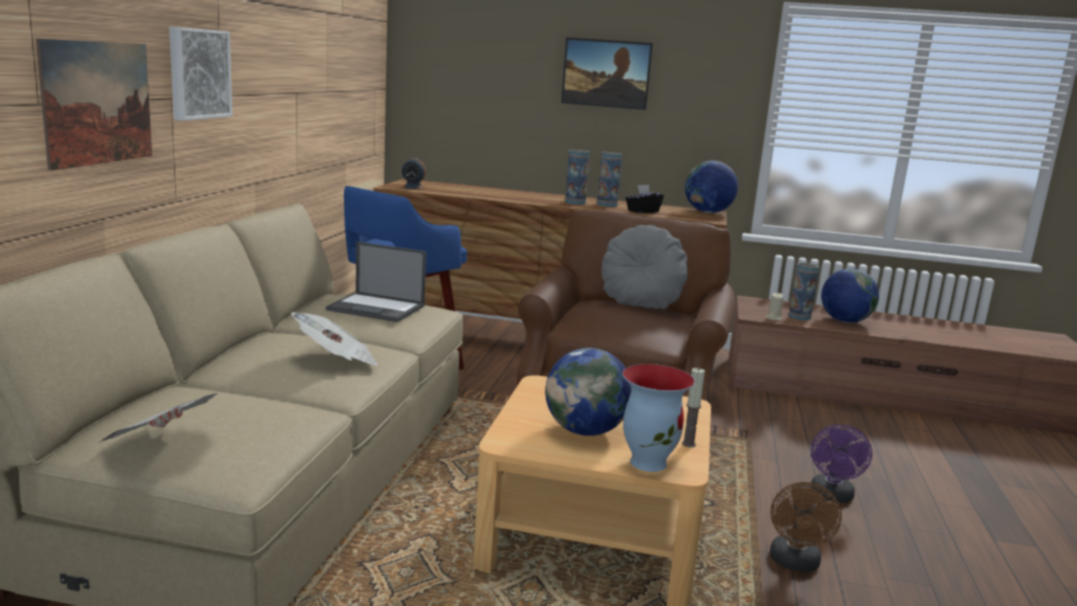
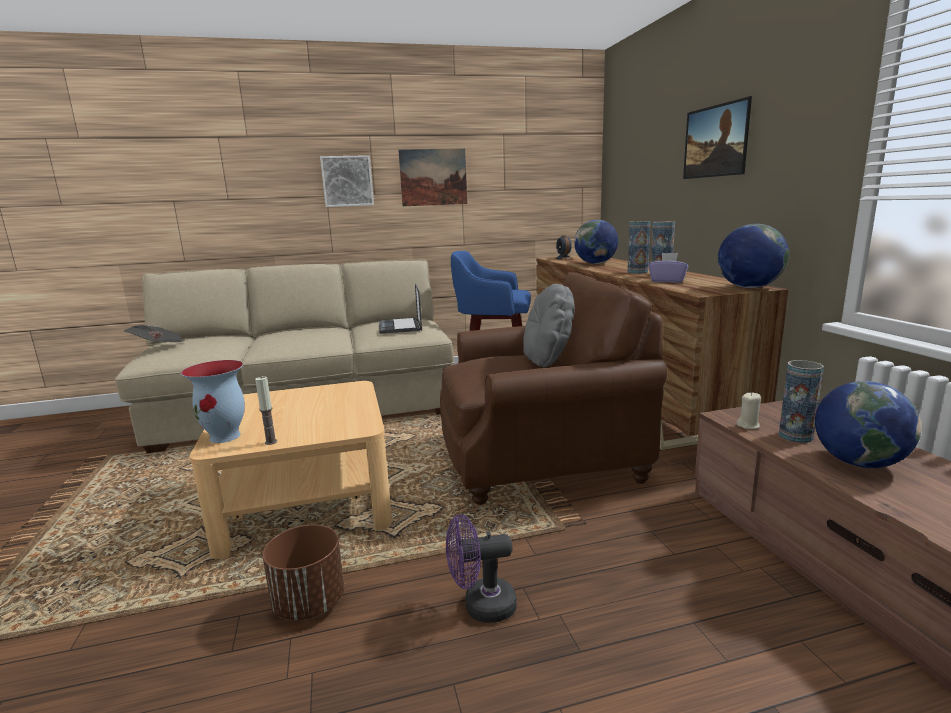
camera: 65 degrees right, 0 degrees up
picture [36,38,152,170] -> picture moved to [398,149,467,206]
newspaper [291,312,378,366] -> none
globe [545,348,631,436] -> globe moved to [574,220,618,264]
black tissue box [626,185,664,213] -> purple tissue box [648,253,688,283]
brown fan [770,482,842,572] -> brown planter [262,525,344,620]

